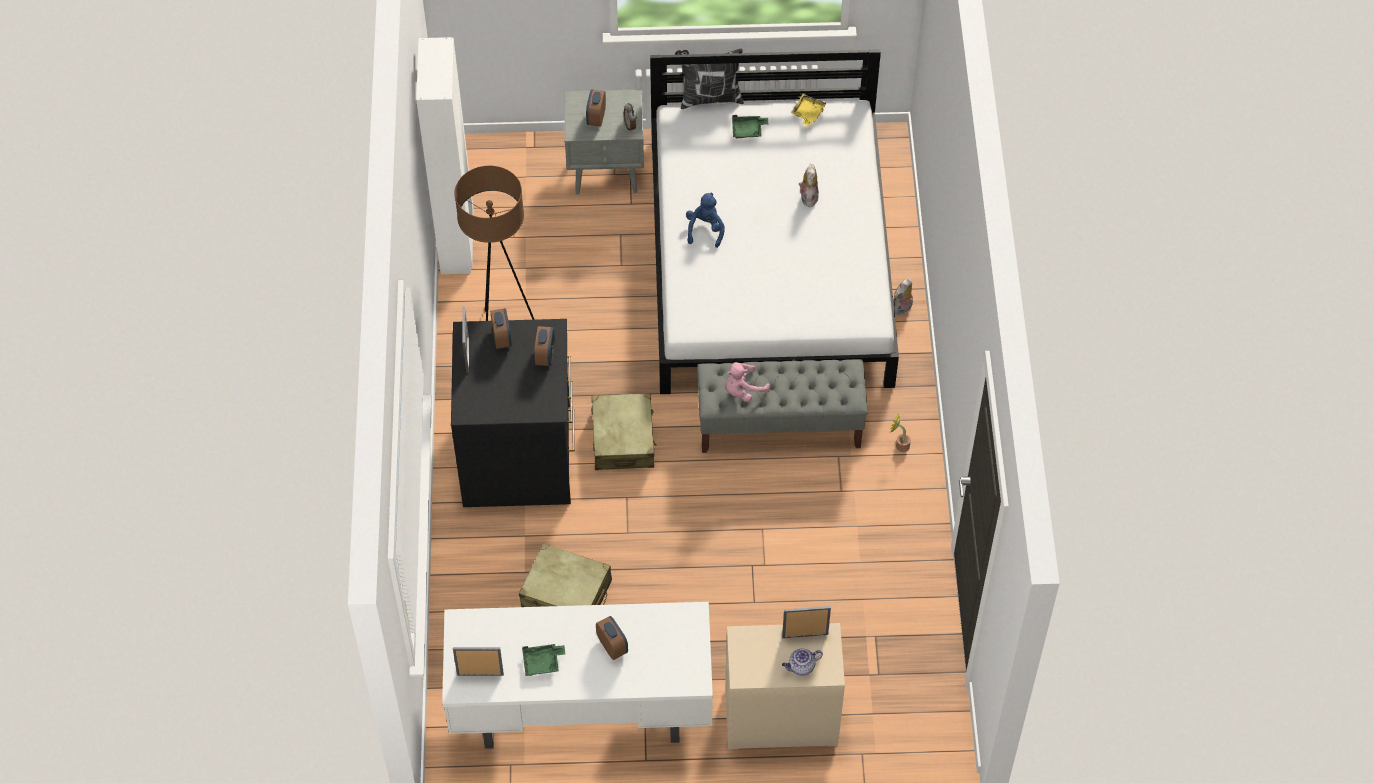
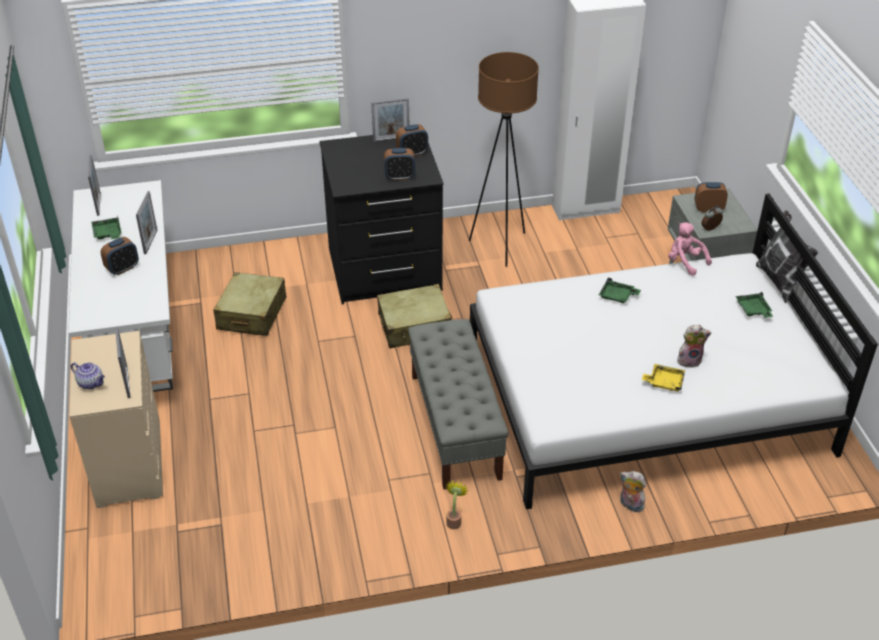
camera: 80 degrees right, 15 degrees down
blue plush toy [686,192,725,248] -> green tray [599,278,641,303]
pink plush toy [726,362,770,402] -> pink plush toy moved to [668,222,712,276]
teapot [782,648,823,676] -> teapot turned 150 degrees clockwise [71,362,105,390]
yellow tray [791,94,826,127] -> yellow tray moved to [642,364,685,392]
none -> picture frame [136,191,157,254]

